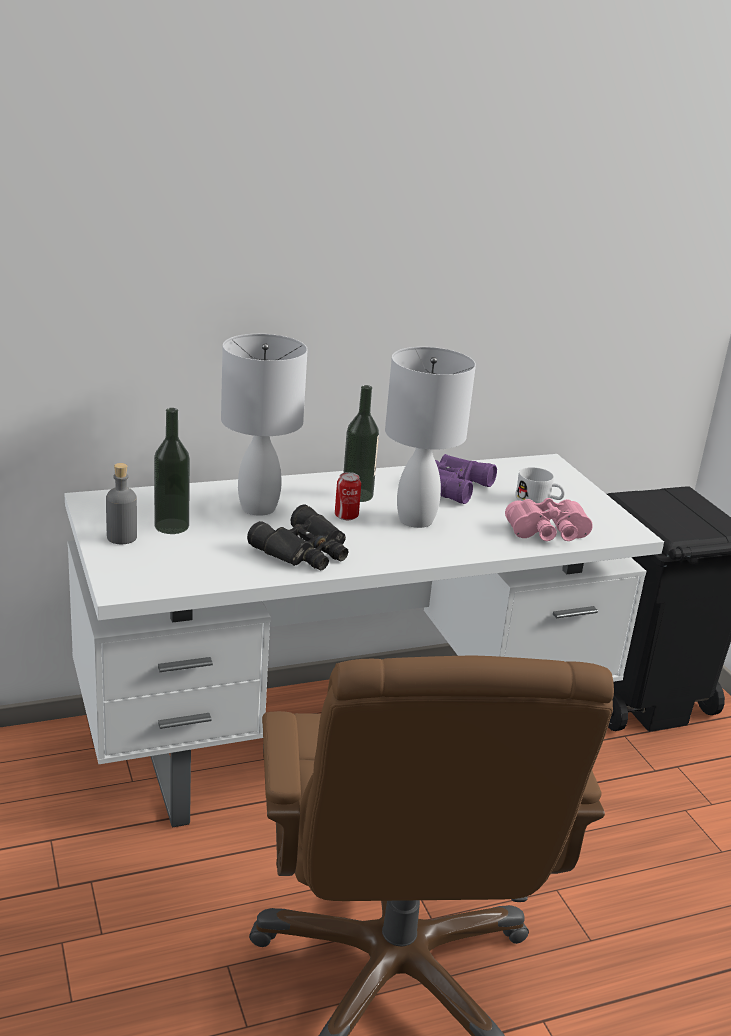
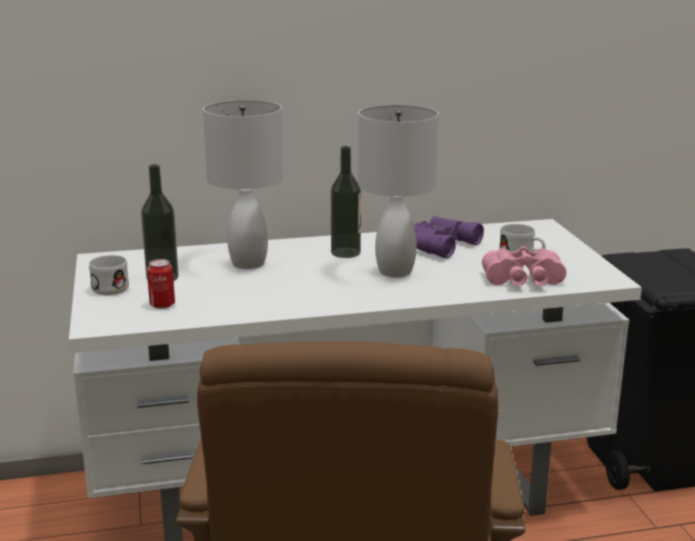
camera: 10 degrees right, 5 degrees down
grey bottle [106,463,137,544] -> white mug [89,255,129,295]
black binoculars [247,504,348,571] -> none
can [335,472,361,520] -> can moved to [147,259,175,309]

